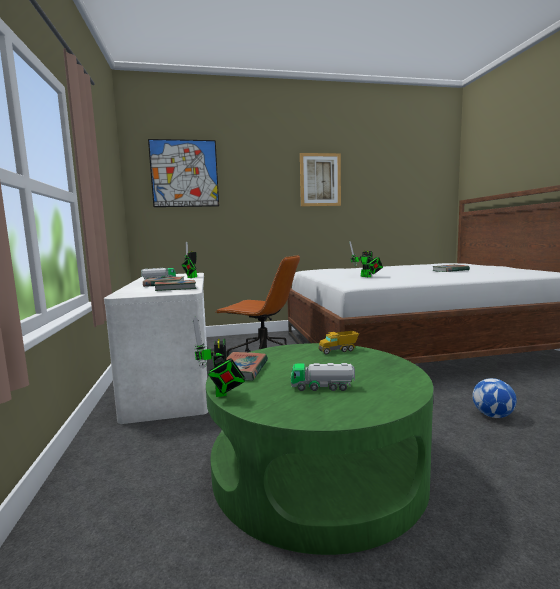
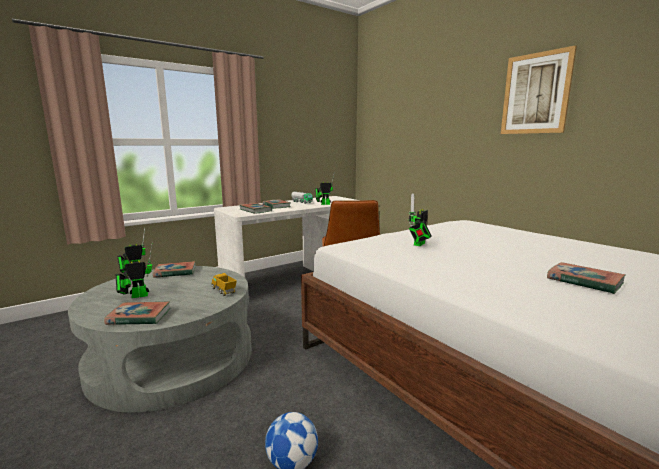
camera: 65 degrees right, 5 degrees up
picture [148,139,219,207] -> none
green coffee table [206,343,433,555] -> grey coffee table [68,266,252,412]
toy truck [291,363,355,391] -> toy robot [116,241,153,298]
none -> book [104,301,170,325]

